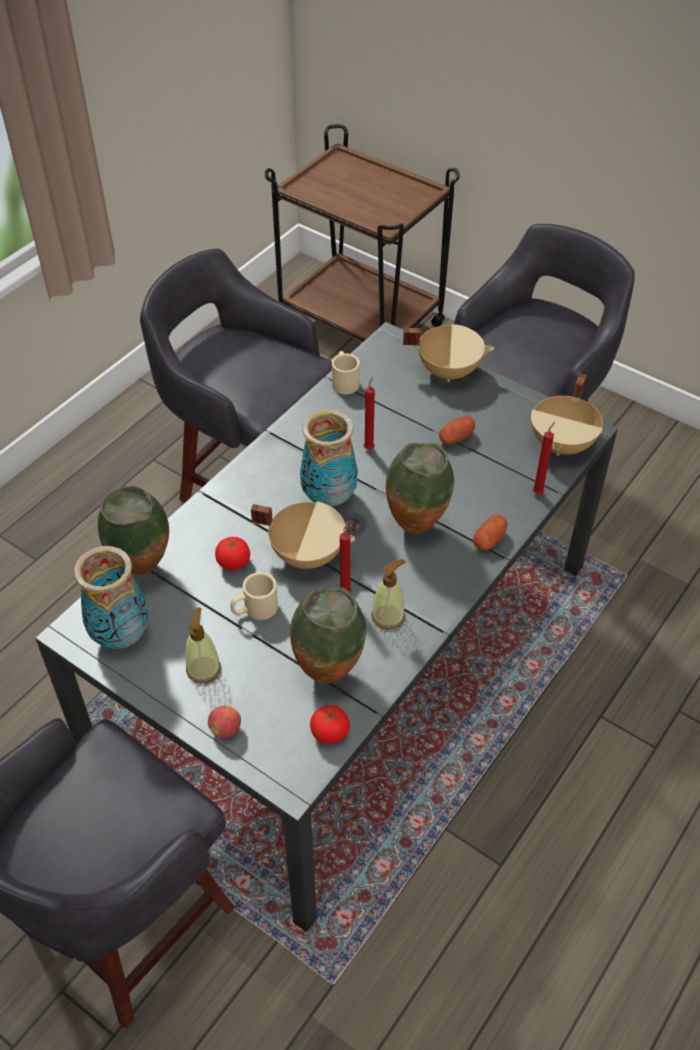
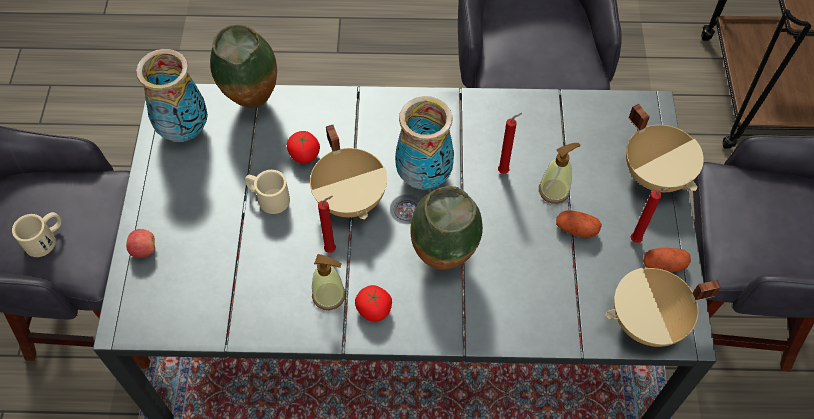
camera: 55 degrees right, 10 degrees up
soap dispenser [185,607,221,683] -> soap dispenser moved to [539,143,581,204]
vase [290,587,366,683] -> none
tomato [310,705,350,744] -> tomato moved to [355,285,392,322]
beige mug [332,351,360,394] -> beige mug moved to [12,212,62,257]
potato [473,514,507,550] -> potato moved to [643,248,691,272]
red candle [533,422,555,494] -> red candle moved to [631,188,670,243]

